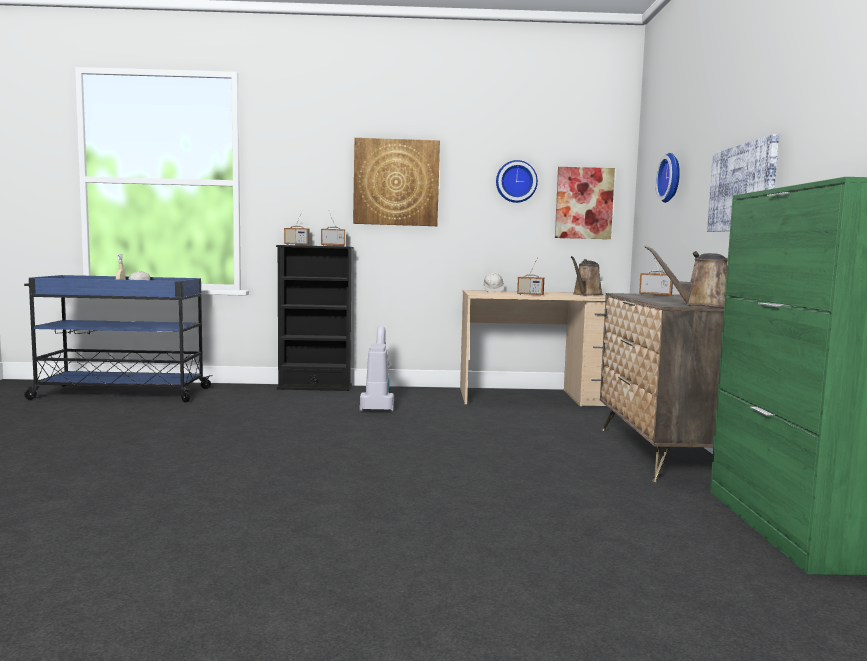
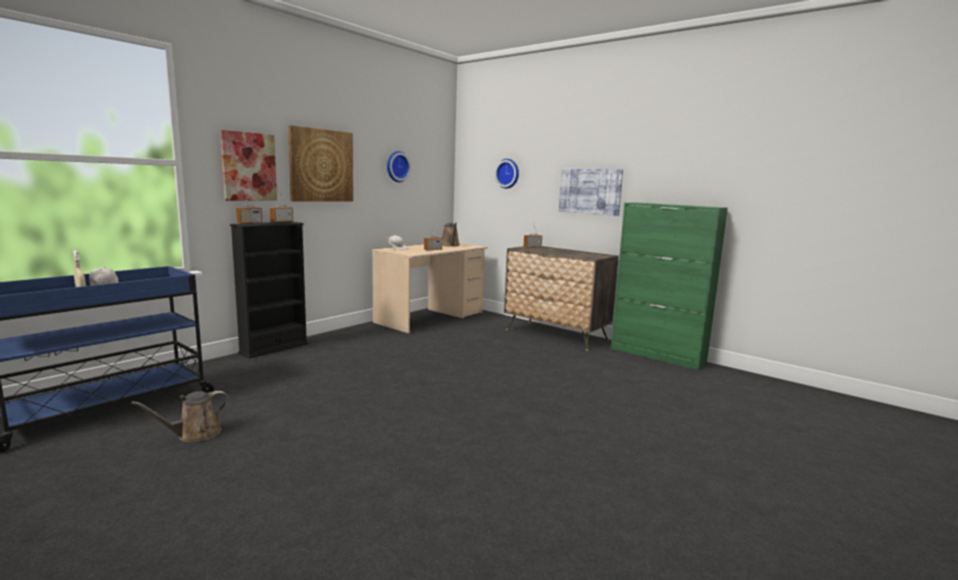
camera: 50 degrees left, 5 degrees up
vacuum cleaner [360,325,394,412] -> none
picture [555,167,615,239] -> picture moved to [220,130,277,201]
brown watering can [645,245,728,307] -> brown watering can moved to [131,391,229,442]

